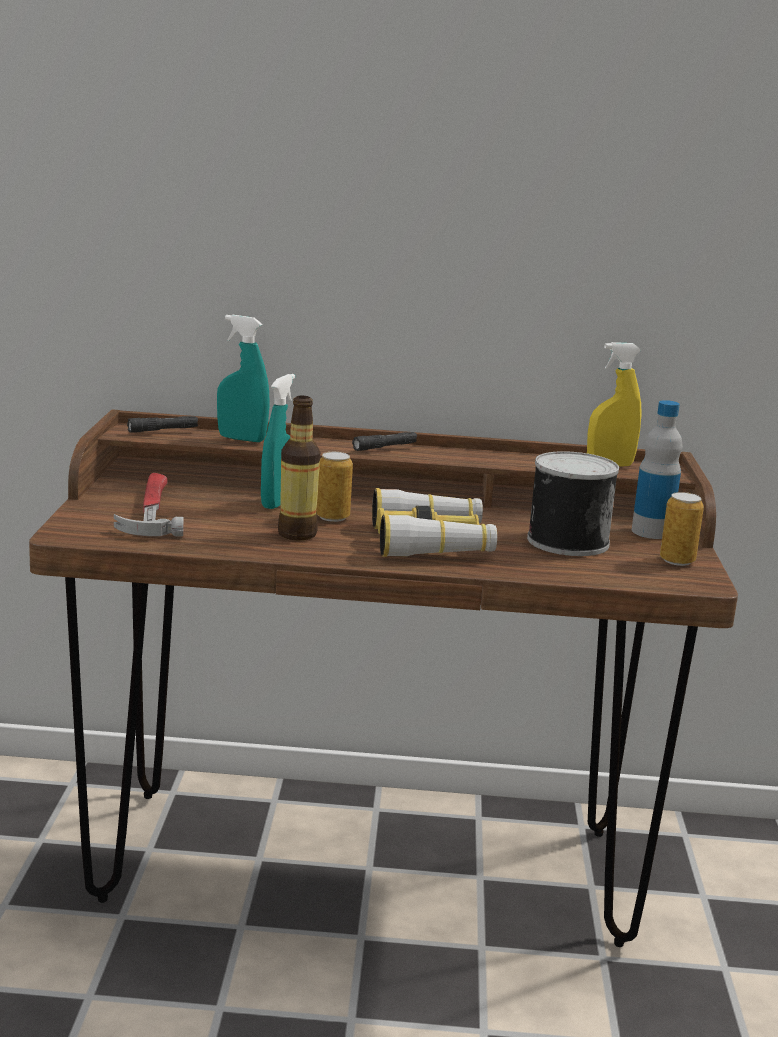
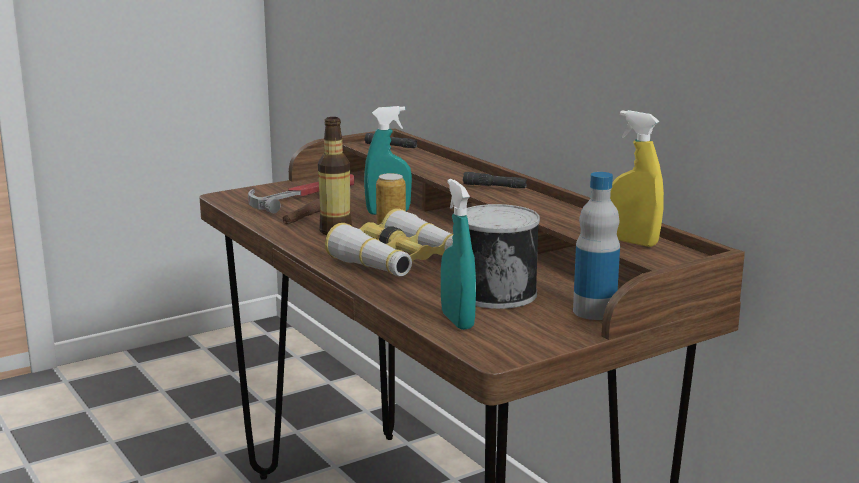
camera: 55 degrees right, 0 degrees up
turquoise spray bottle [217,315,270,442] -> turquoise spray bottle moved to [441,179,476,330]
can [660,492,704,566] -> none
none -> brown flashlight [283,198,320,224]

